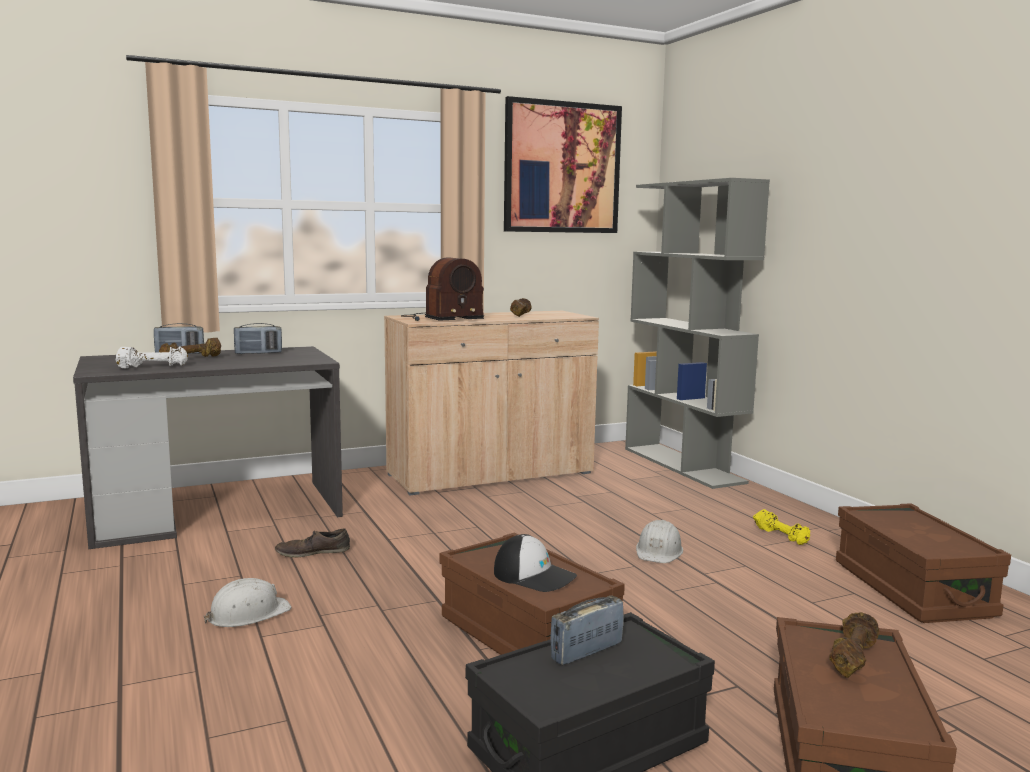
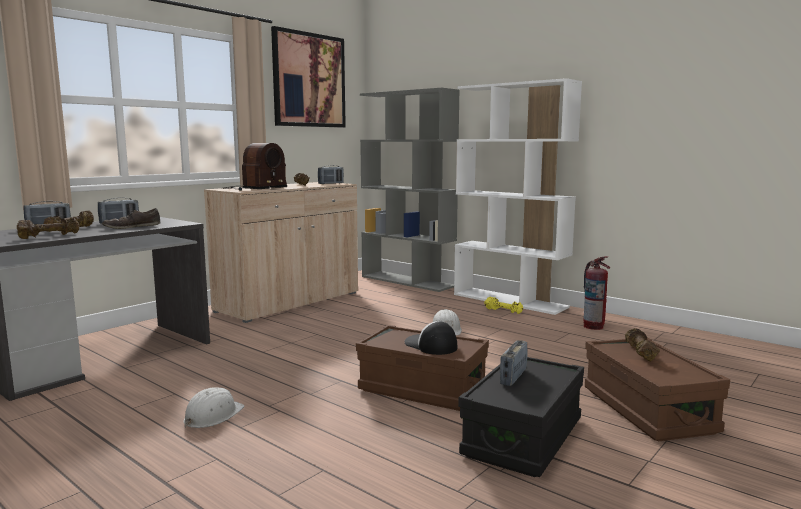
camera: 25 degrees left, 0 degrees up
white dumbbell [115,347,188,369] -> brown dumbbell [17,218,79,239]
brown shoe [275,528,350,558] -> brown shoe moved to [102,208,161,229]
cap [494,534,577,592] -> cap turned 135 degrees counterclockwise [405,321,457,355]
brown storage box [836,503,1011,623] -> fire extinguisher [583,256,610,330]
none -> radio [318,165,344,184]
none -> white bookcase [454,78,582,315]

